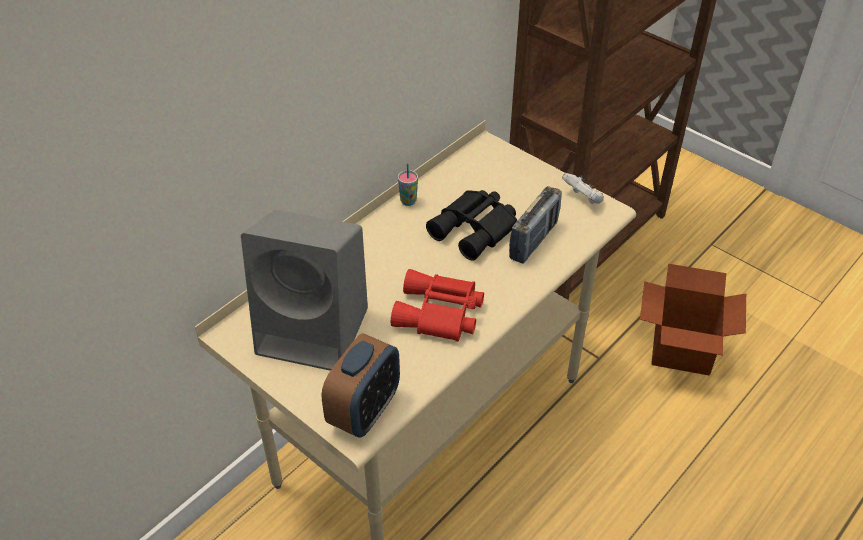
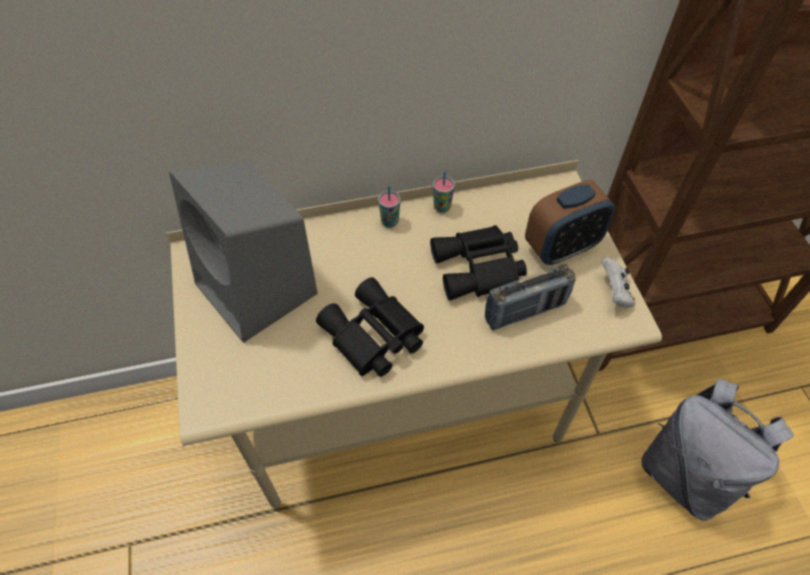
camera: 35 degrees right, 10 degrees up
alarm clock [322,333,400,438] -> alarm clock moved to [525,180,615,265]
red binoculars [391,269,484,342] -> black binoculars [316,277,424,377]
cardboard box [640,264,746,375] -> grey backpack [642,378,794,521]
none -> cup [378,186,400,228]

